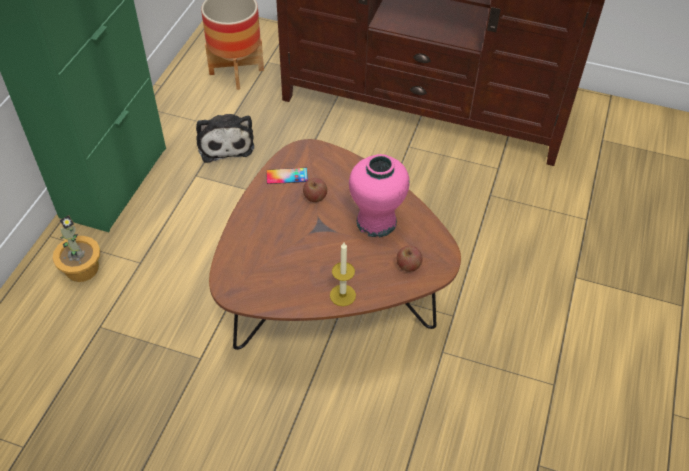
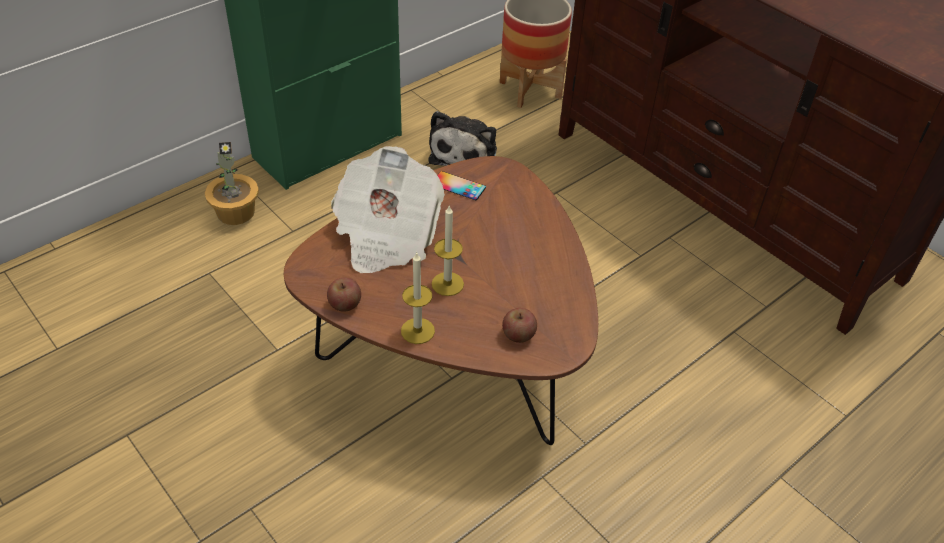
camera: 30 degrees right, 5 degrees down
apple [303,178,327,202] -> apple moved to [327,278,361,312]
pink vase [349,154,410,237] -> none
none -> newspaper [331,146,445,273]
none -> candle [431,206,464,296]

